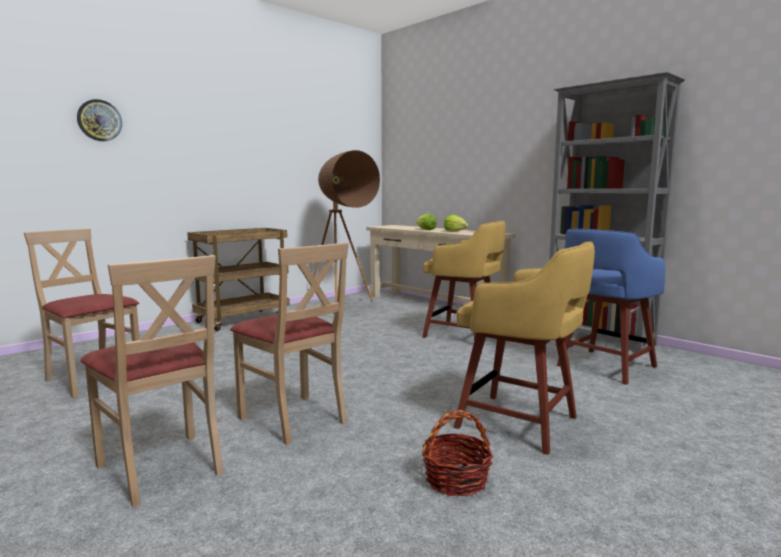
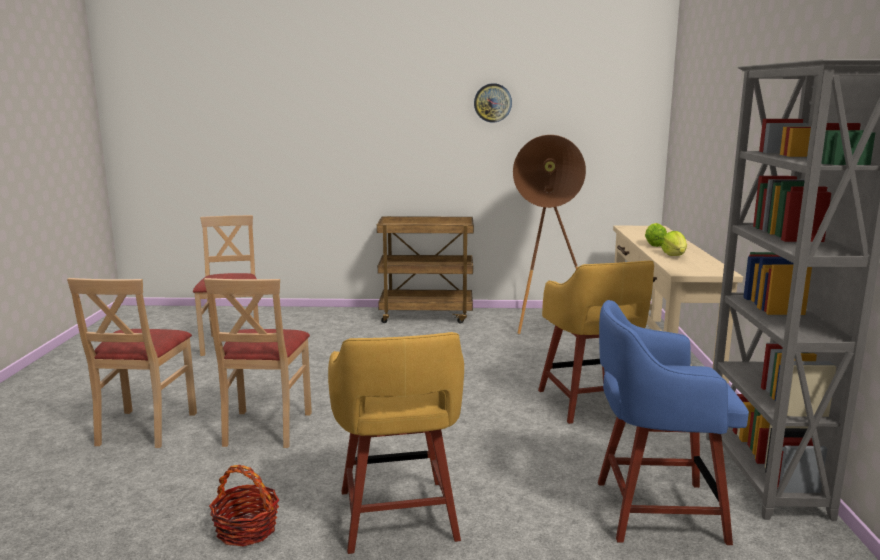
camera: 45 degrees right, 5 degrees up
wall clock [77,99,122,141] -> wall clock moved to [474,83,512,123]

